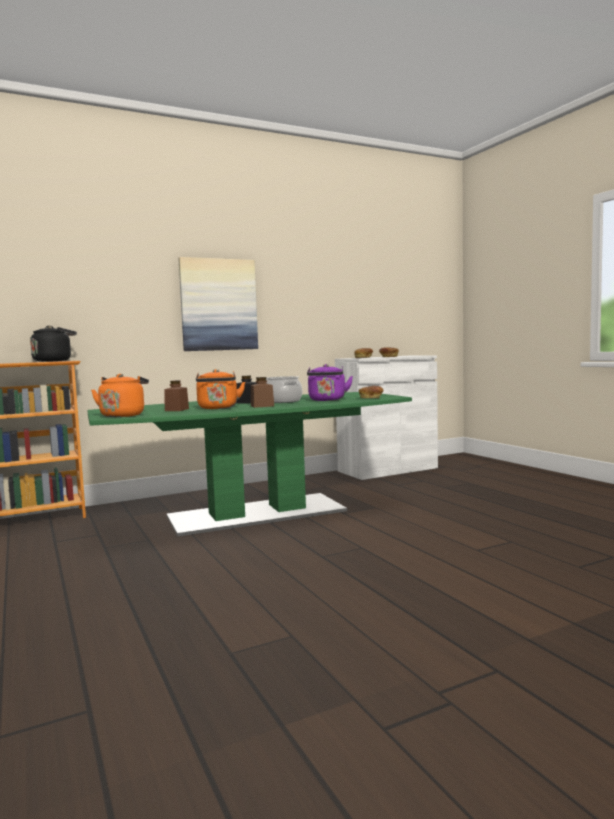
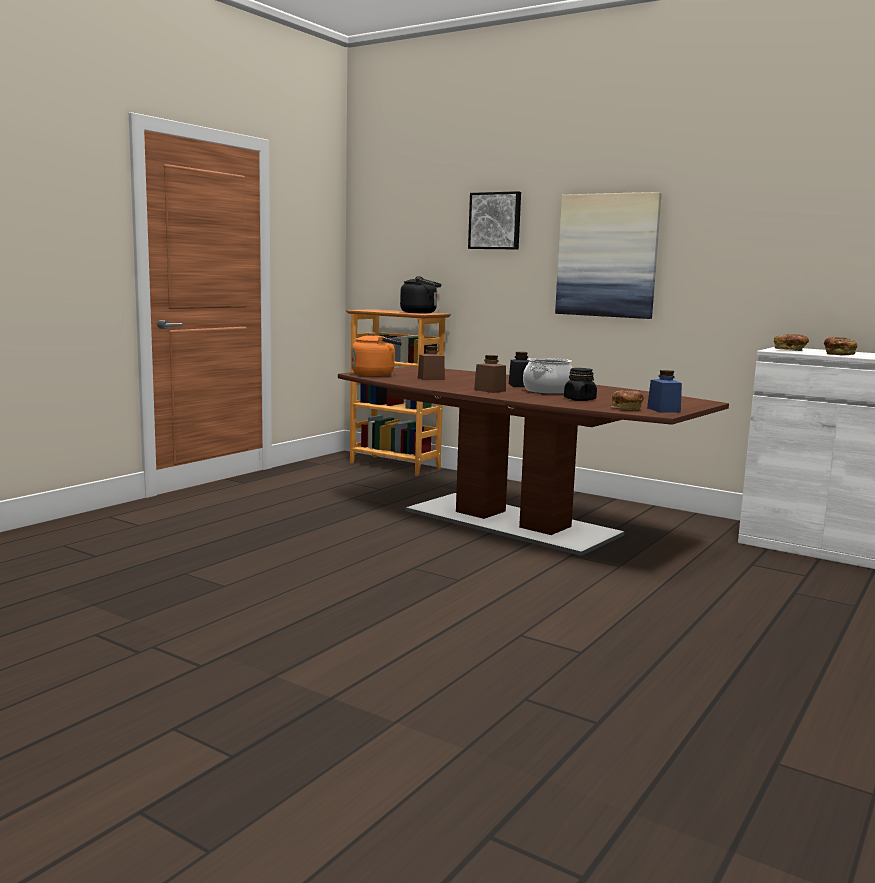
camera: 60 degrees right, 5 degrees up
green dining table [87,392,412,537] -> brown dining table [338,366,729,556]
orange kettle [196,369,245,409] -> none
purple kettle [307,364,353,401] -> black jar [564,368,597,401]
none -> picture [468,191,521,249]
none -> blue jar [647,370,682,413]

